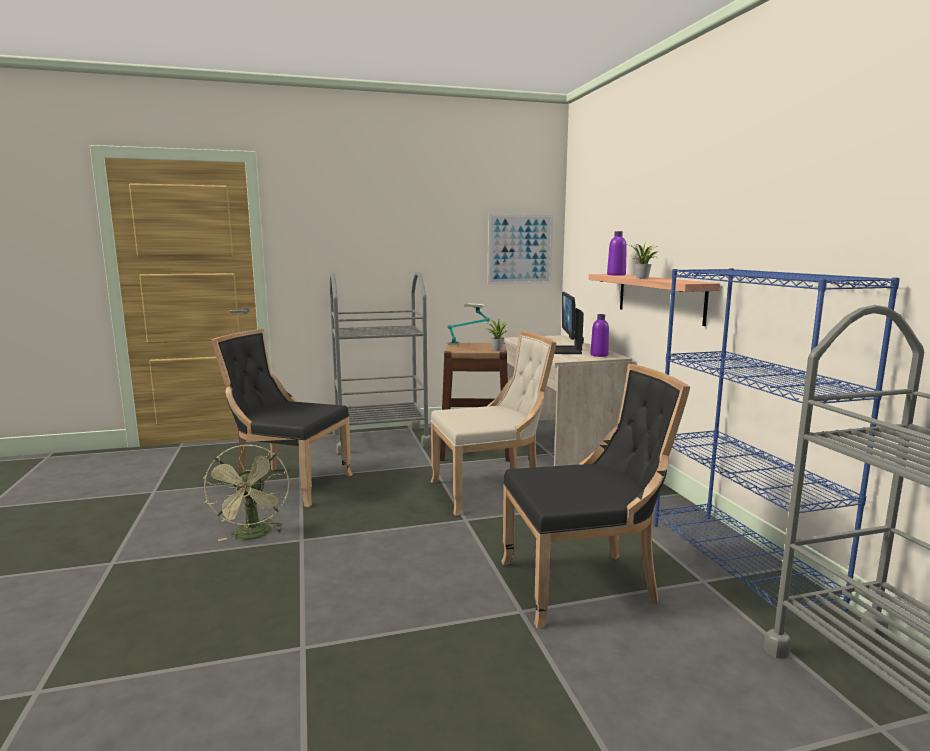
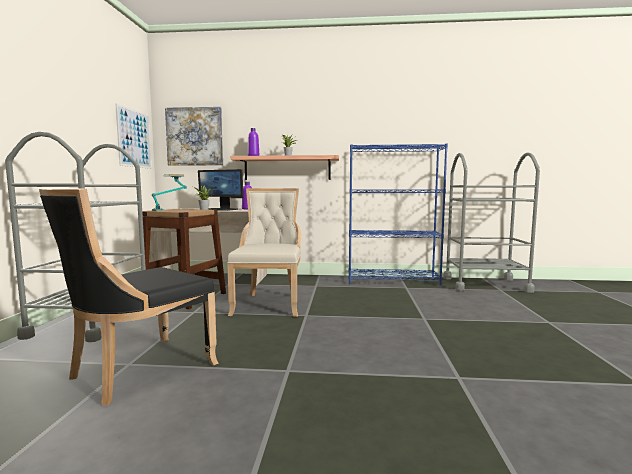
camera: 70 degrees left, 5 degrees down
green fan [203,444,289,541] -> none
black chair [501,364,690,629] -> none
none -> picture [165,107,223,166]

